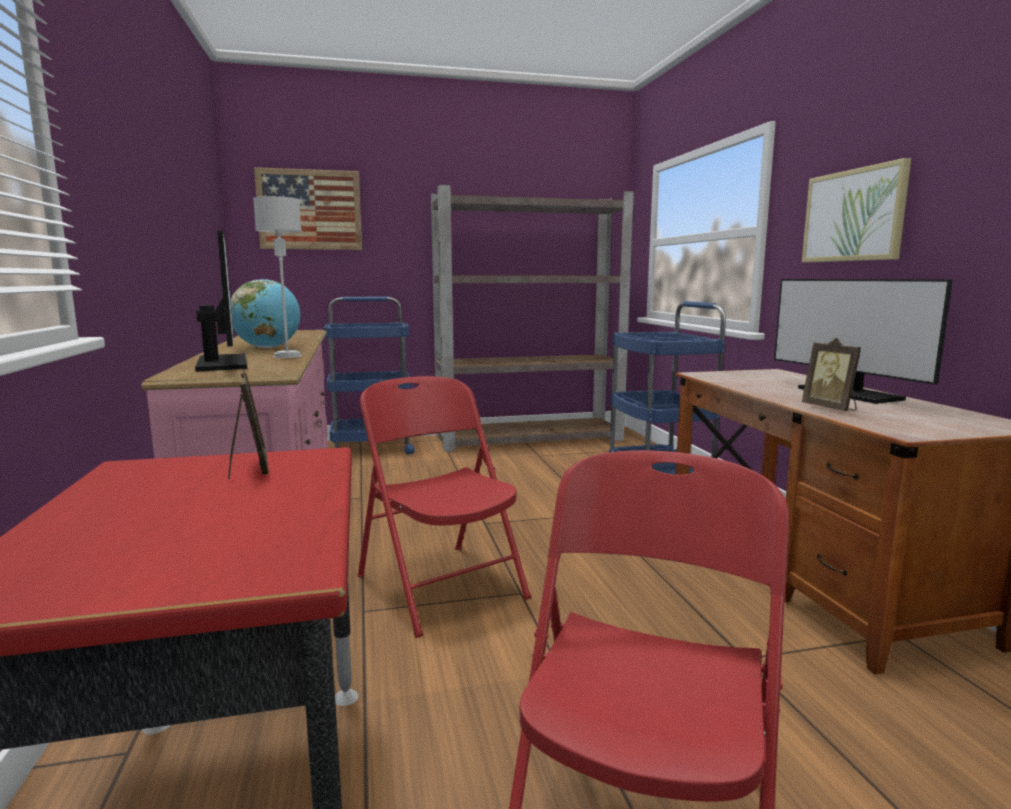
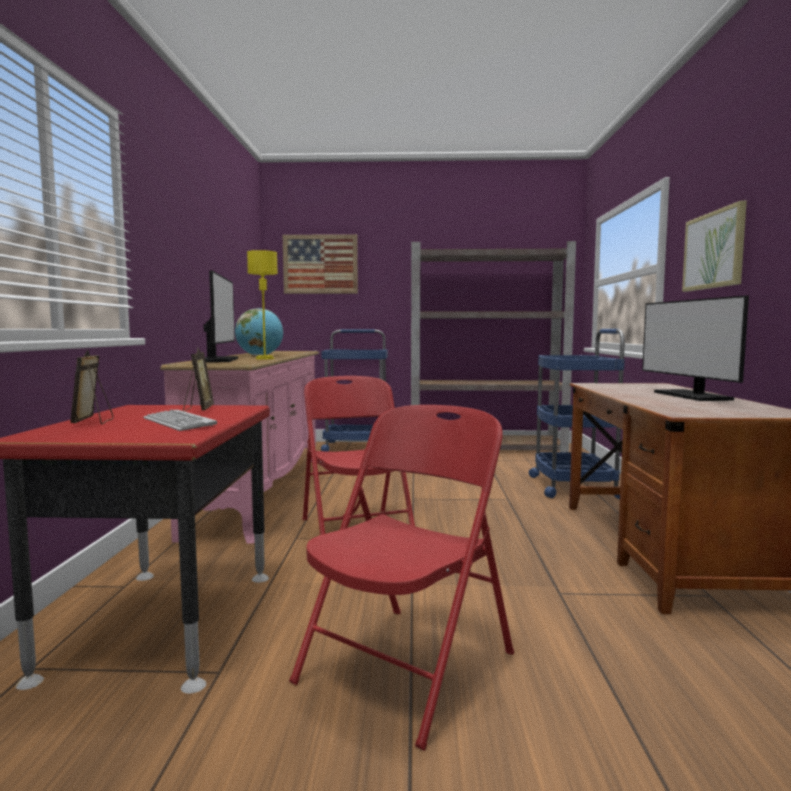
camera: 15 degrees right, 5 degrees down
grey table lamp [253,196,302,358] -> yellow table lamp [247,250,278,359]
picture frame [802,338,861,411] -> picture frame moved to [70,349,114,424]
none -> keyboard [143,409,217,431]

